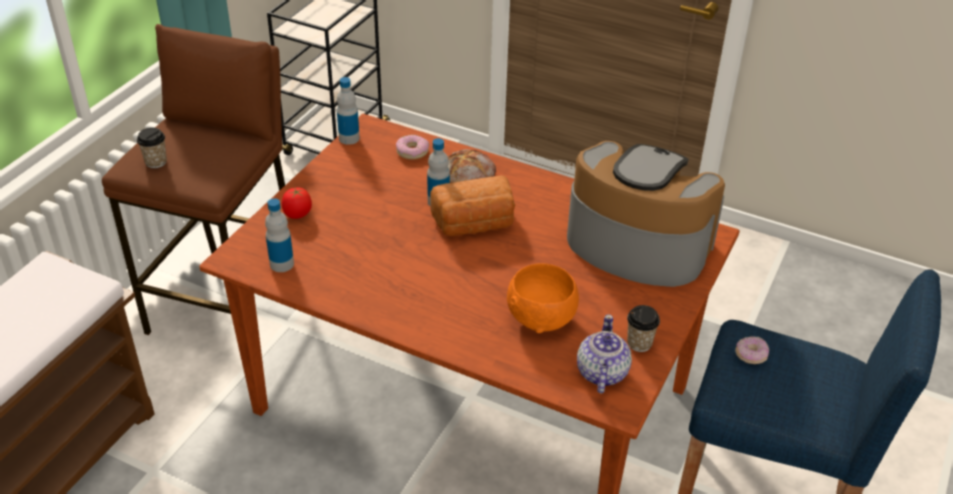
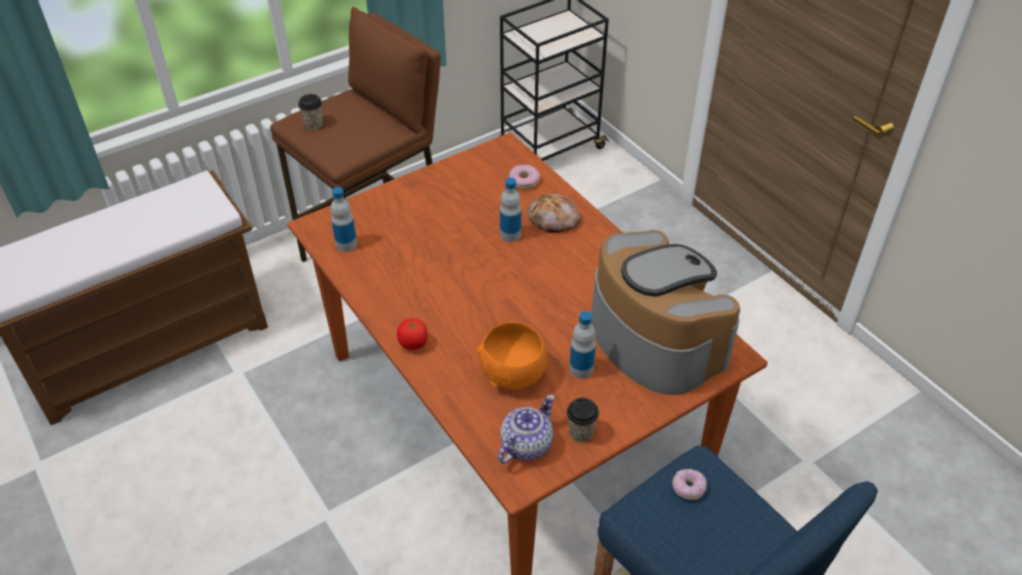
camera: 30 degrees right, 5 degrees up
tomato [282,187,312,219] -> tomato moved to [397,318,428,350]
bottle [337,77,360,145] -> bottle moved to [569,311,596,379]
bread [430,176,515,236] -> none

